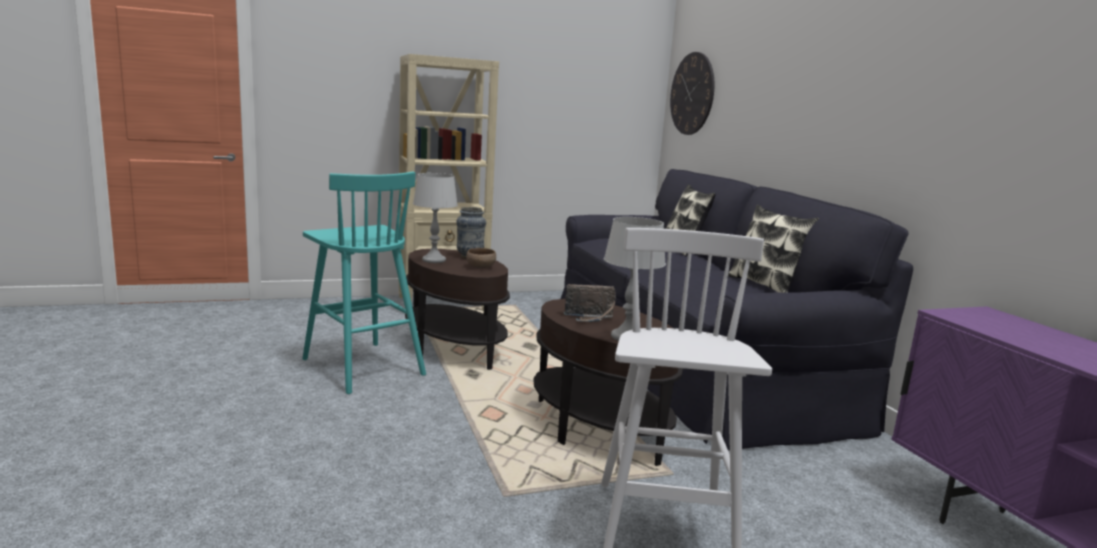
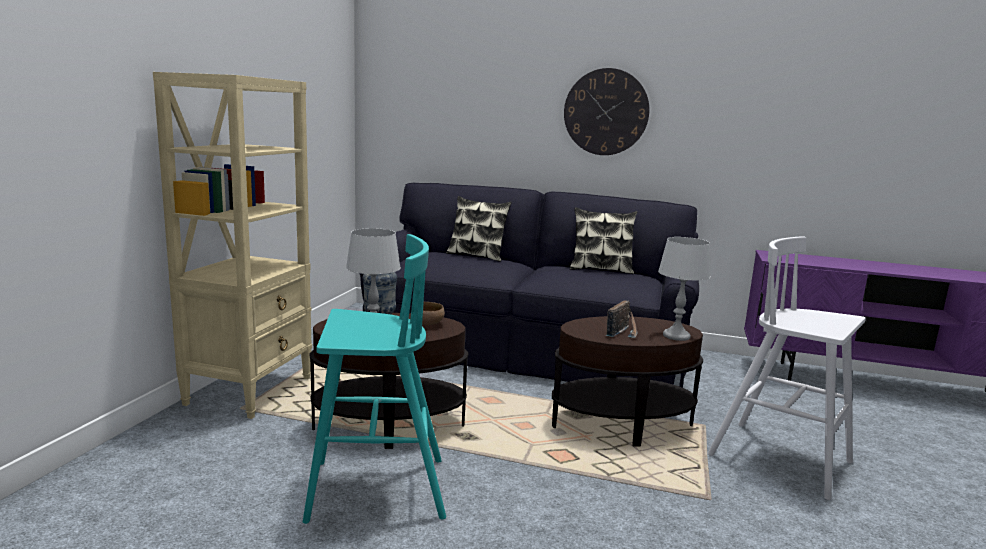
camera: 55 degrees left, 0 degrees up
wall clock [670,52,714,135] -> wall clock moved to [564,68,649,155]

